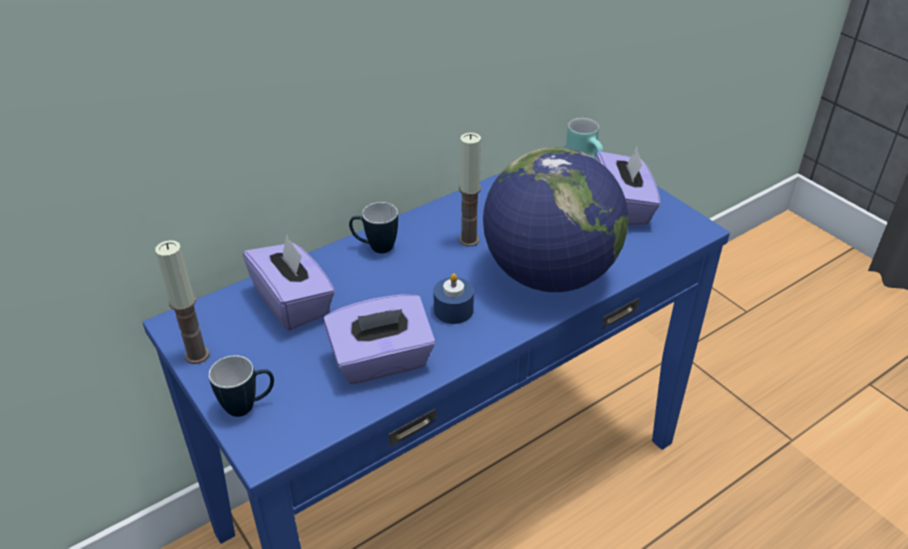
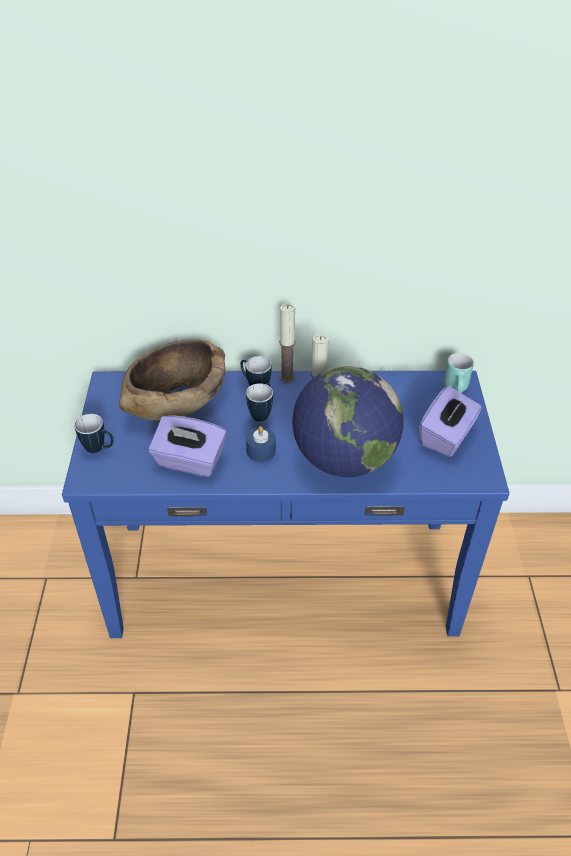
camera: 35 degrees right, 5 degrees up
candle [155,240,210,364] -> candle moved to [279,303,296,383]
purple tissue box [243,234,335,331] -> brown bowl [119,339,225,421]
none -> mug [246,383,273,422]

